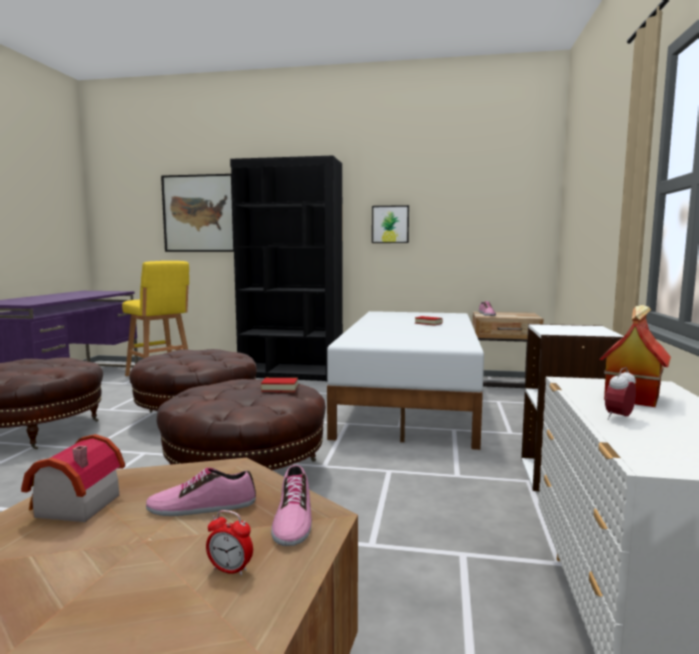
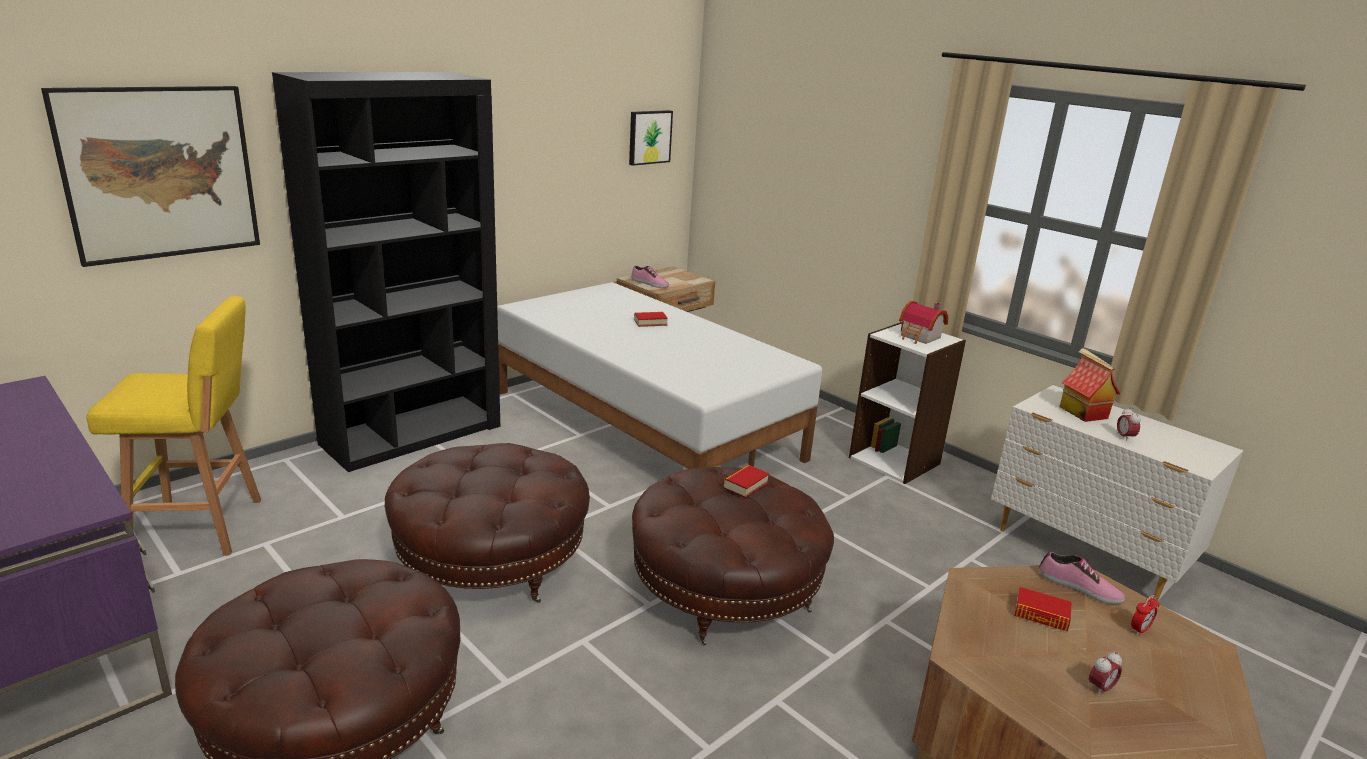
camera: 55 degrees left, 15 degrees up
toy house [21,434,125,522] -> toy house moved to [899,301,948,344]
shoe [146,468,256,516] -> book [1014,587,1072,631]
picture [372,205,409,243] -> picture moved to [629,110,673,166]
none -> alarm clock [1089,651,1122,696]

